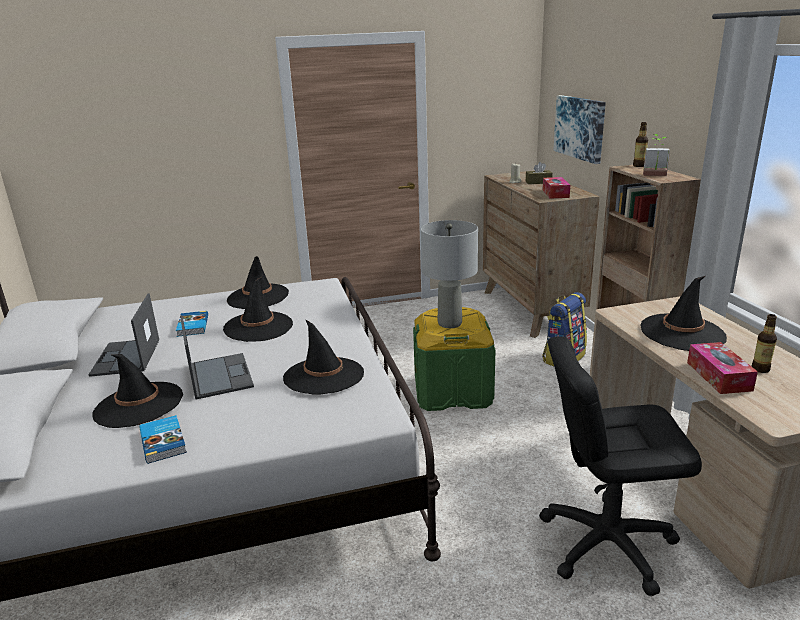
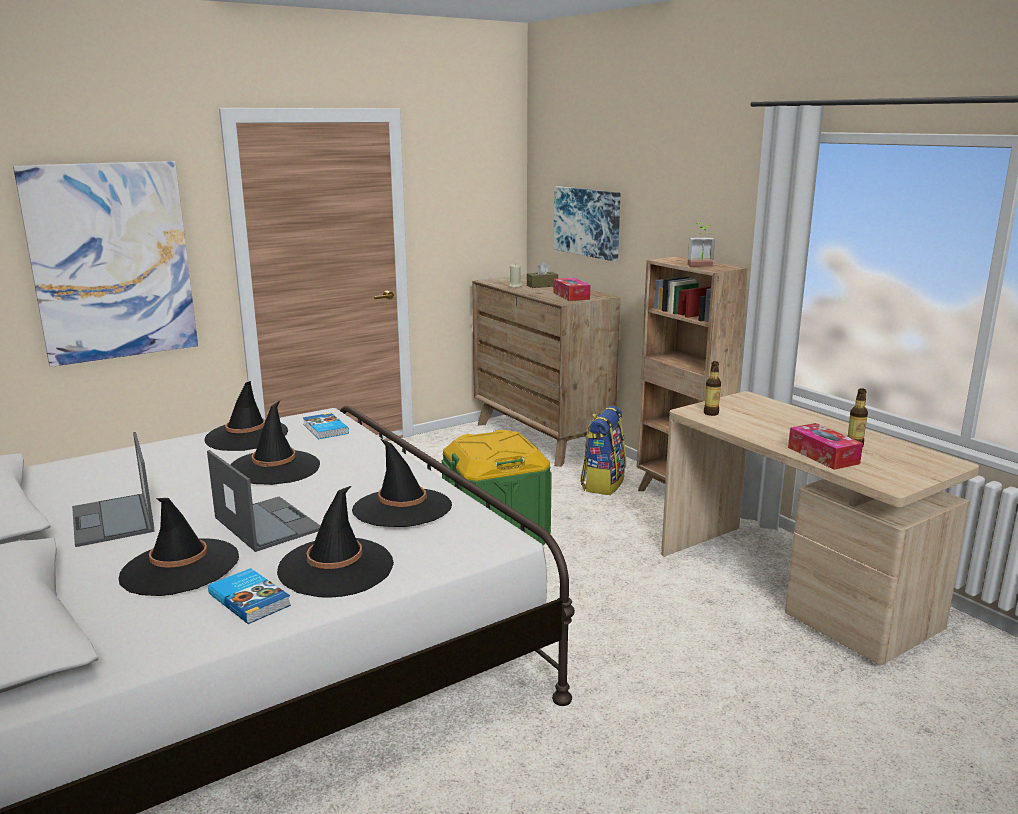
camera: 20 degrees left, 5 degrees down
book [176,311,208,337] -> book moved to [303,413,349,439]
grey table lamp [421,220,478,328] -> none
black office chair [539,336,702,596] -> none
bottle [633,122,648,167] -> bottle moved to [704,361,721,416]
black hat [640,276,727,351] -> black hat moved to [277,486,394,598]
none -> picture [13,161,198,367]

